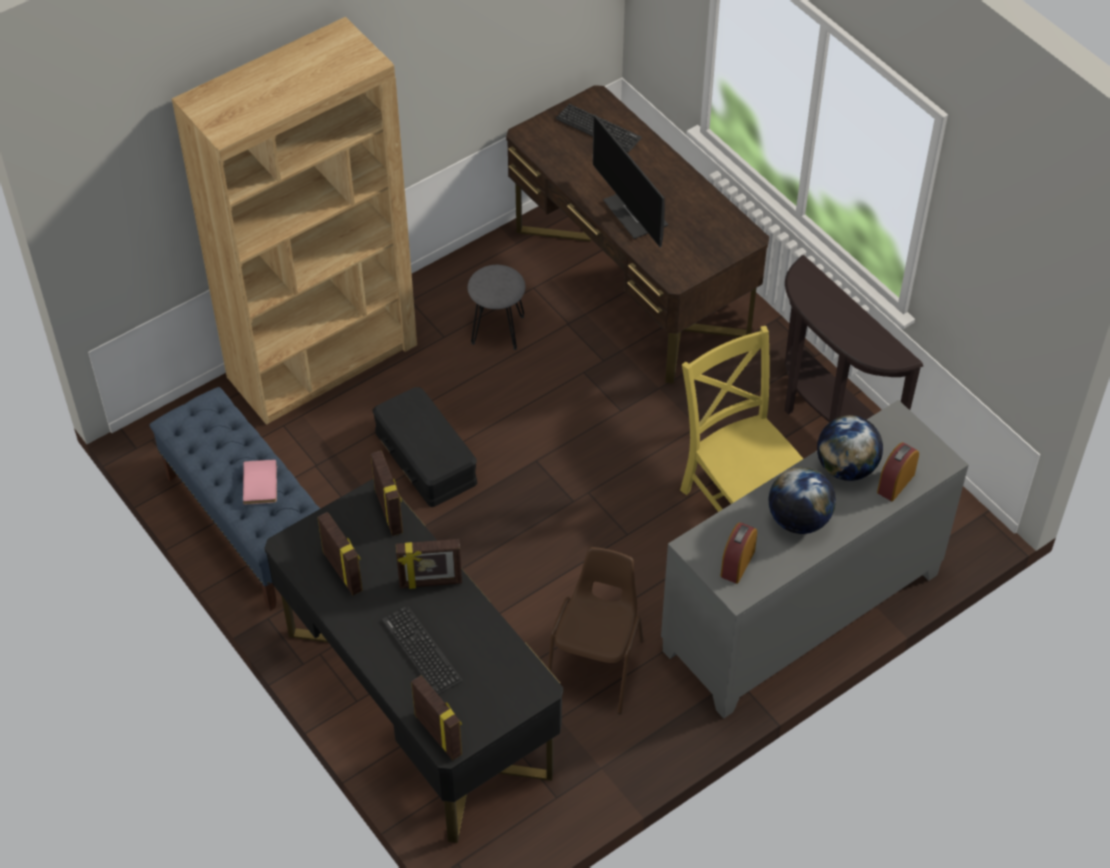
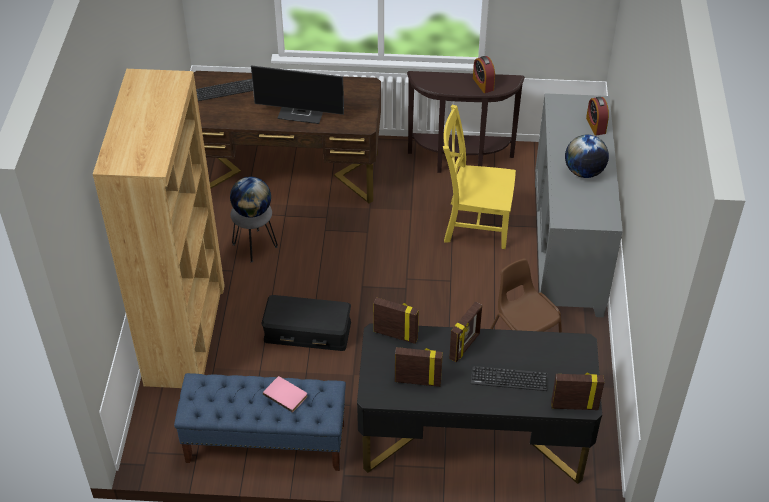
camera: 50 degrees left, 5 degrees down
alarm clock [721,522,757,584] -> alarm clock moved to [473,56,495,93]
globe [817,415,883,481] -> globe moved to [230,176,271,218]

